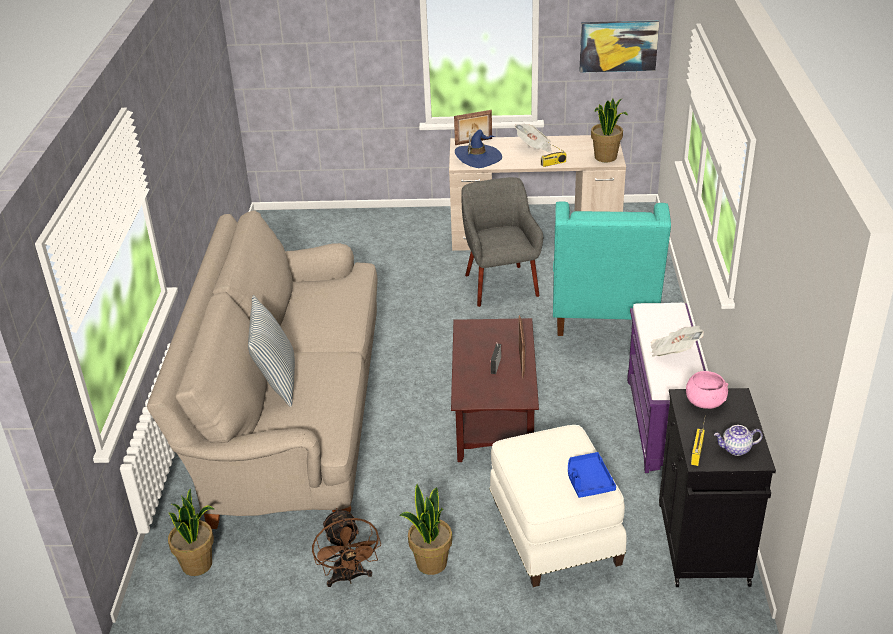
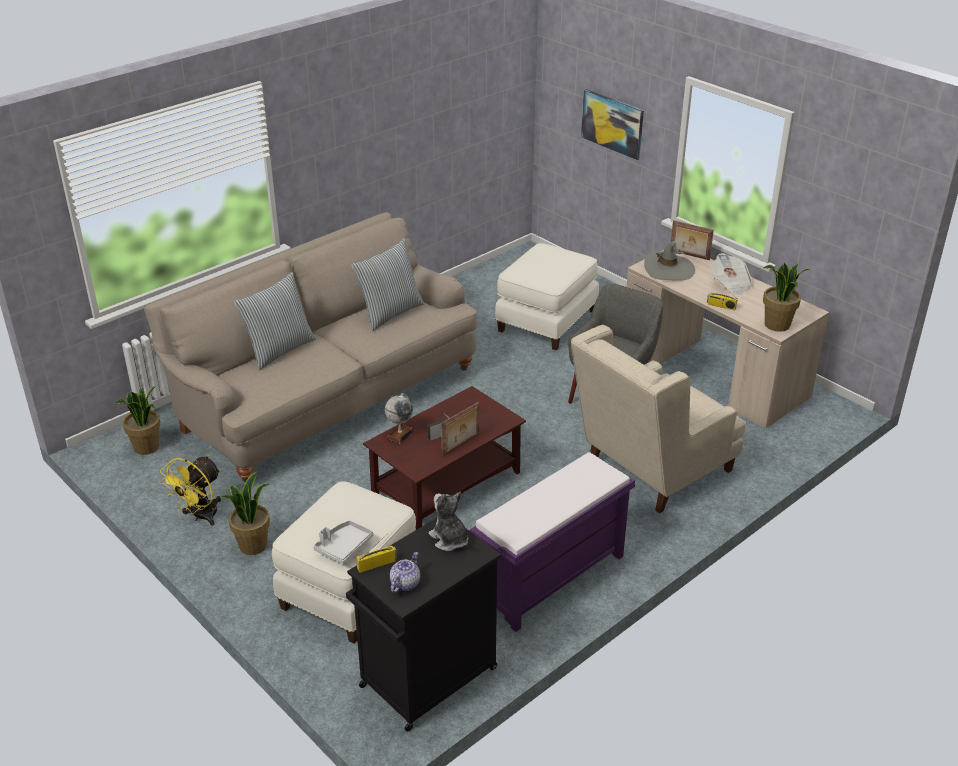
camera: 45 degrees right, 0 degrees up
brown fan [312,508,381,587] -> yellow fan [159,455,221,526]
blue hat [455,129,502,168] -> grey hat [644,241,695,281]
turquoise armchair [553,201,671,336] -> beige armchair [571,325,746,513]
blue tray [568,452,616,498] -> grey tray [313,520,374,564]
picture [580,20,659,73] -> picture moved to [581,89,644,160]
newspaper [651,326,704,357] -> none
pink bowl [686,371,728,409] -> plush toy [428,492,469,551]
teapot [714,425,763,456] -> teapot turned 75 degrees clockwise [390,552,420,593]
none -> pillow [352,239,424,331]
none -> globe [385,393,415,444]
none -> white ottoman [495,243,599,350]

